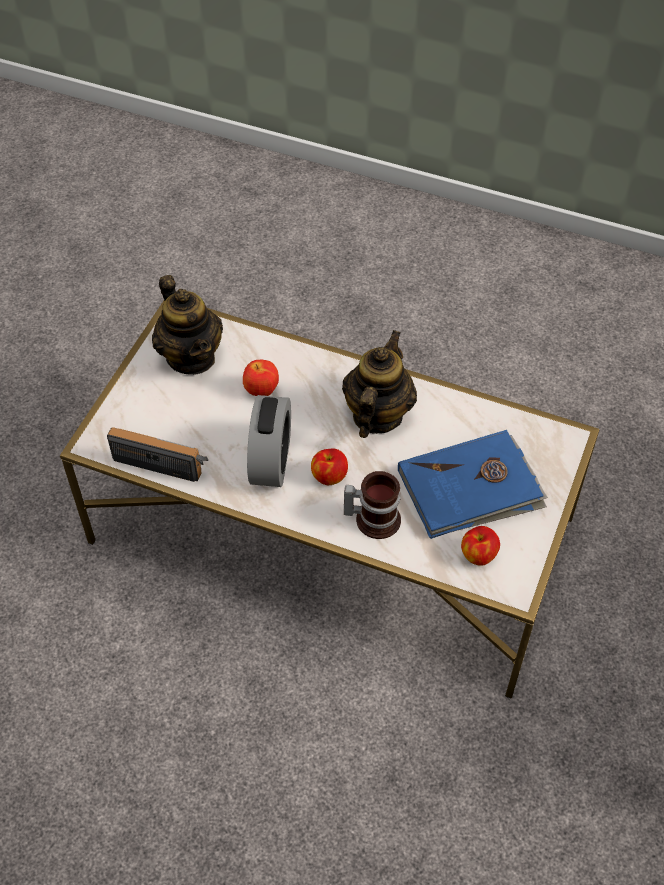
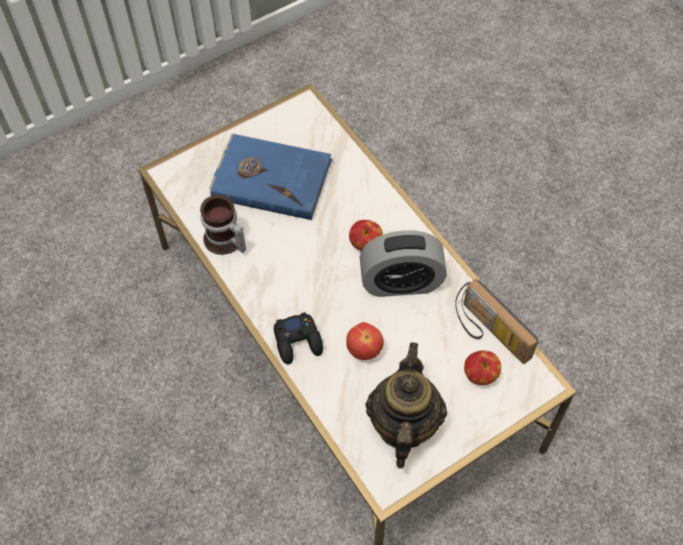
camera: 145 degrees left, 5 degrees up
alarm clock [247,395,291,487] -> alarm clock turned 135 degrees counterclockwise [360,230,447,297]
teapot [342,330,417,438] -> none
mug [344,471,401,539] -> mug moved to [200,195,246,255]
apple [461,526,500,566] -> apple moved to [464,350,501,385]
none -> black game controller [274,312,323,364]

